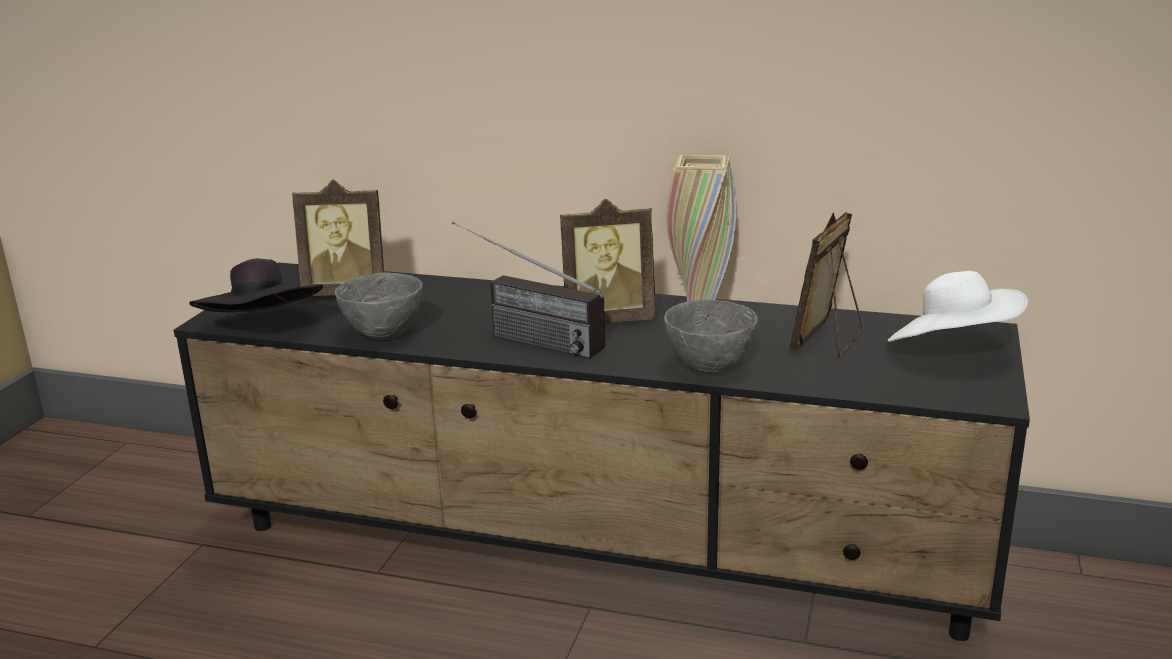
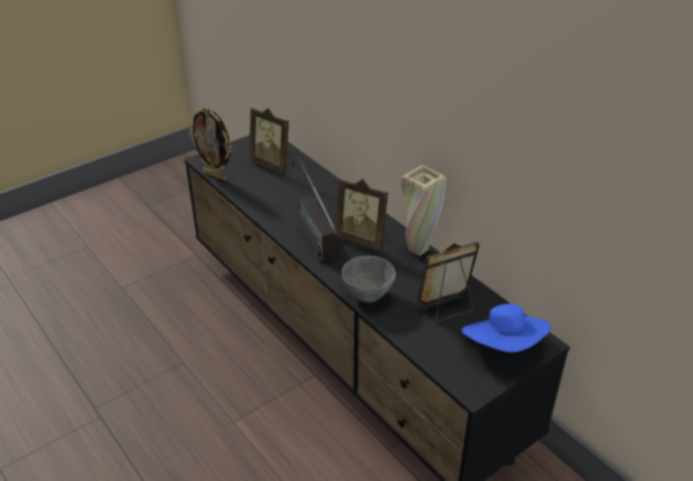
camera: 35 degrees right, 15 degrees up
black hat [189,259,323,312] -> picture frame [189,107,231,181]
grey bowl [335,272,423,340] -> none
white hat [887,271,1029,342] -> blue hat [462,304,551,353]

